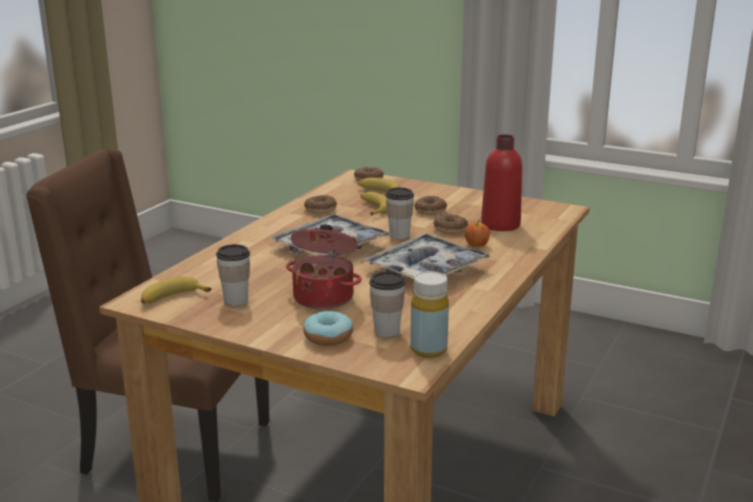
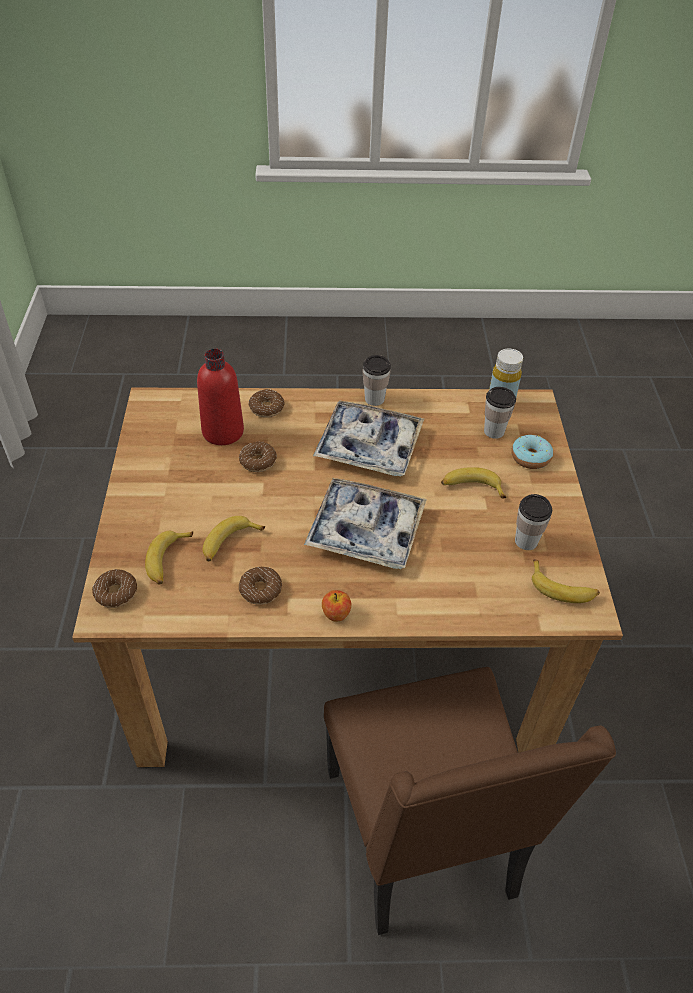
camera: 120 degrees left, 25 degrees up
cooking pot [286,224,362,309] -> banana [441,467,506,498]
cup [386,187,414,239] -> cup moved to [363,355,391,406]
donut [414,196,447,215] -> donut moved to [248,389,284,418]
apple [465,220,490,247] -> apple moved to [322,590,351,622]

